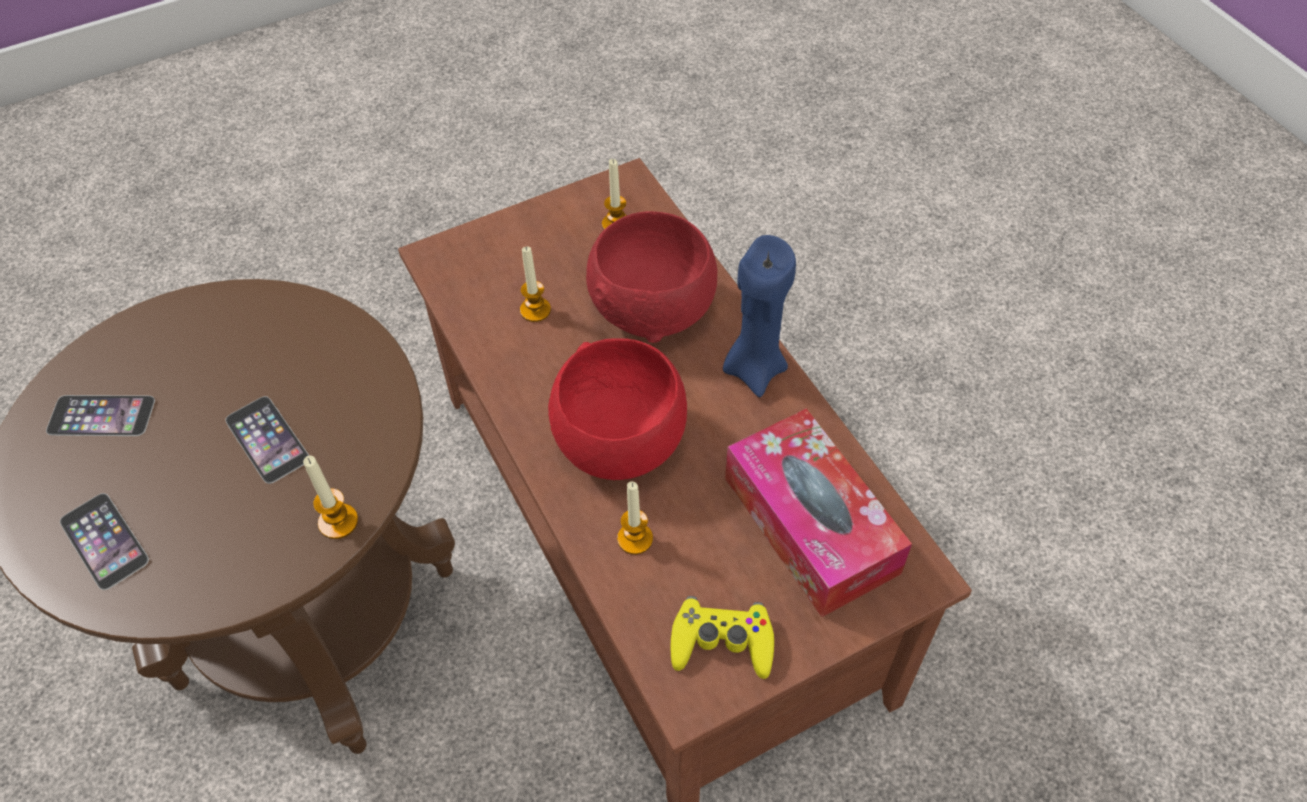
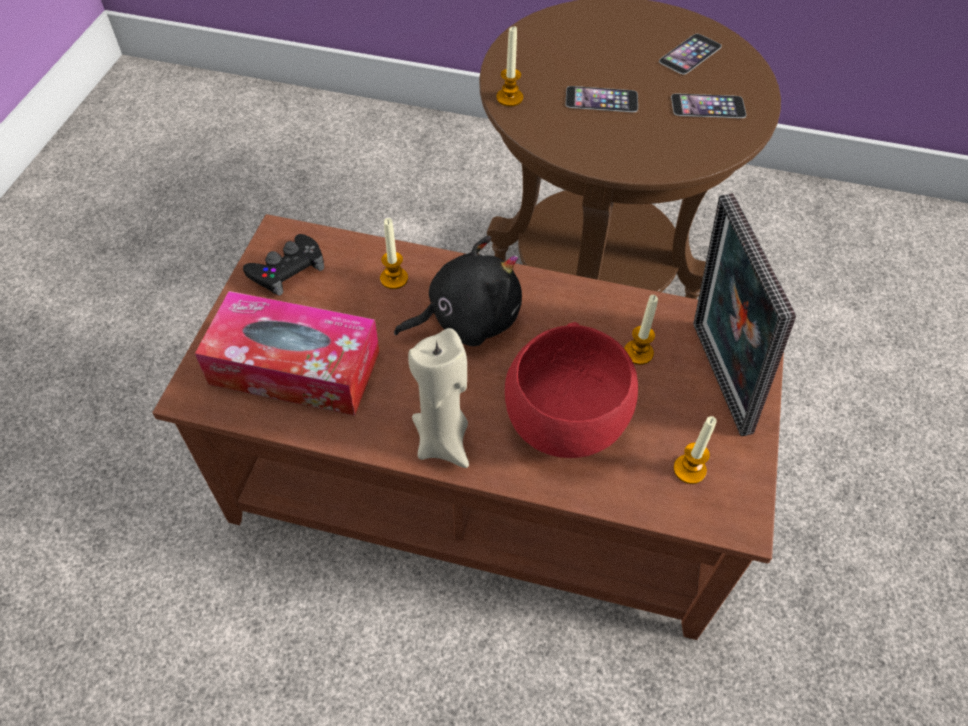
camera: 130 degrees right, 0 degrees up
phone [60,493,149,590] -> phone moved to [671,93,746,118]
red bowl [548,338,687,480] -> black plush toy [394,236,522,346]
yellow game controller [670,596,774,679] -> black game controller [243,234,324,296]
blue candle [723,235,796,397] -> beige candle [408,328,469,468]
none -> picture frame [693,193,796,436]

